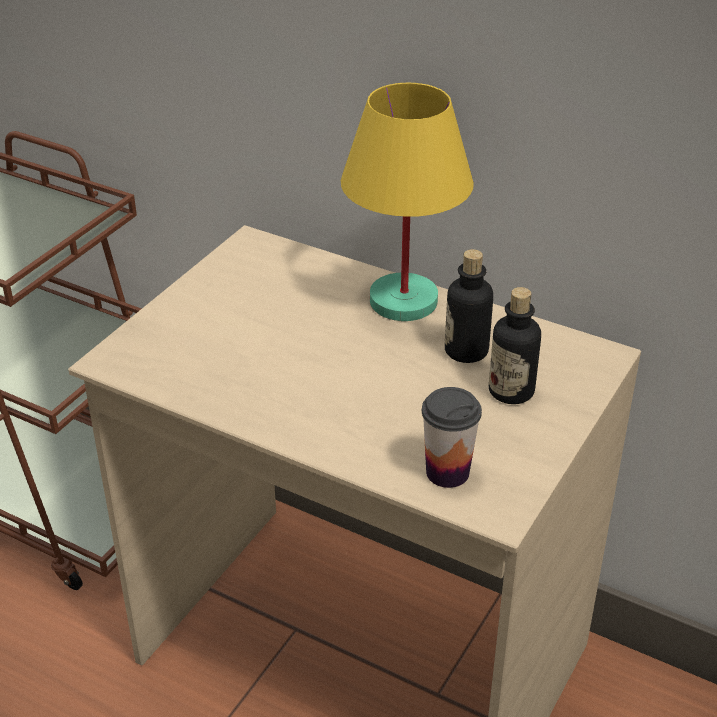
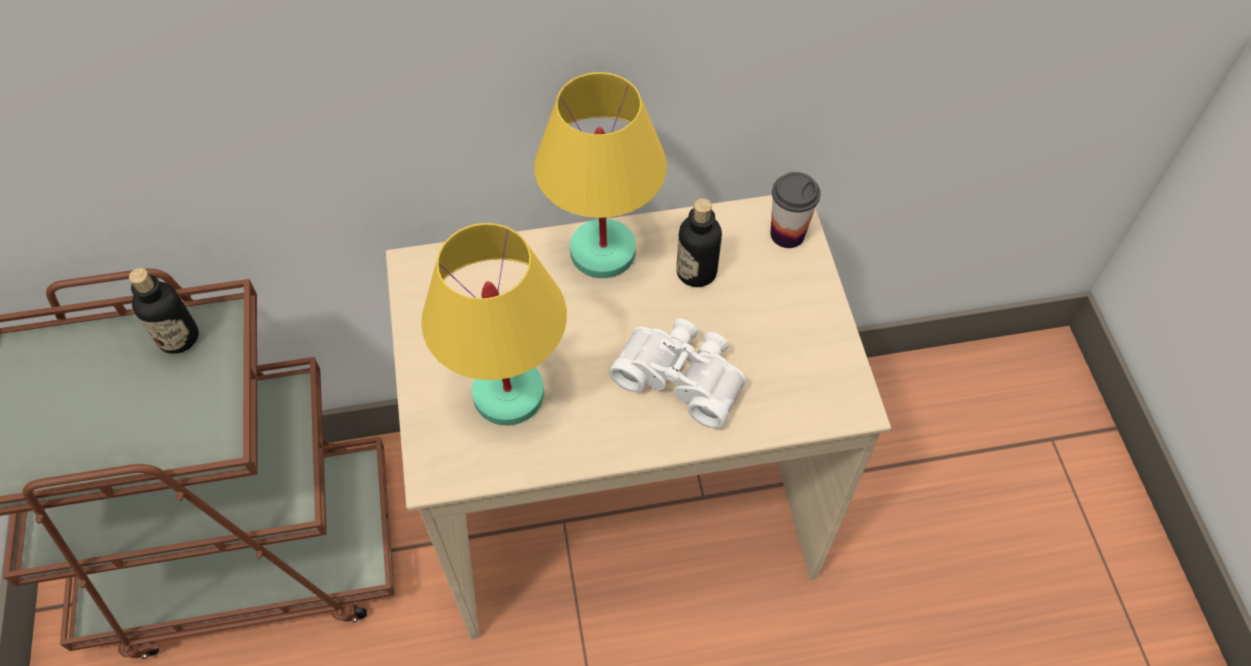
camera: 40 degrees left, 20 degrees up
cup [422,387,482,488] -> cup moved to [770,172,821,248]
bottle [489,287,541,404] -> bottle moved to [129,268,199,354]
none -> yellow table lamp [421,223,567,425]
none -> white binoculars [609,319,746,429]

